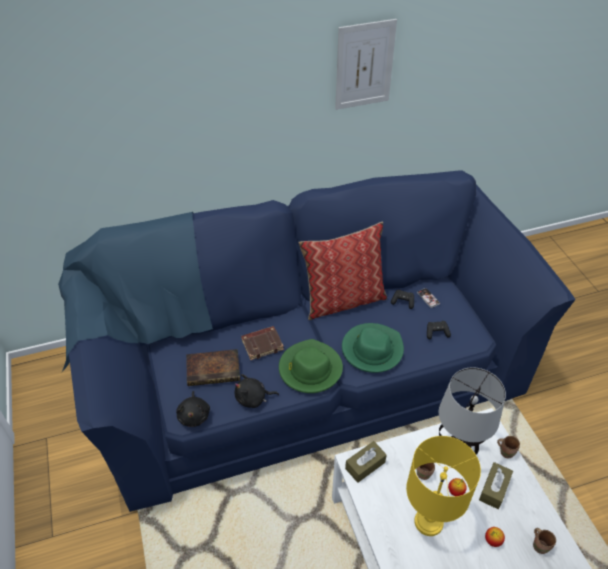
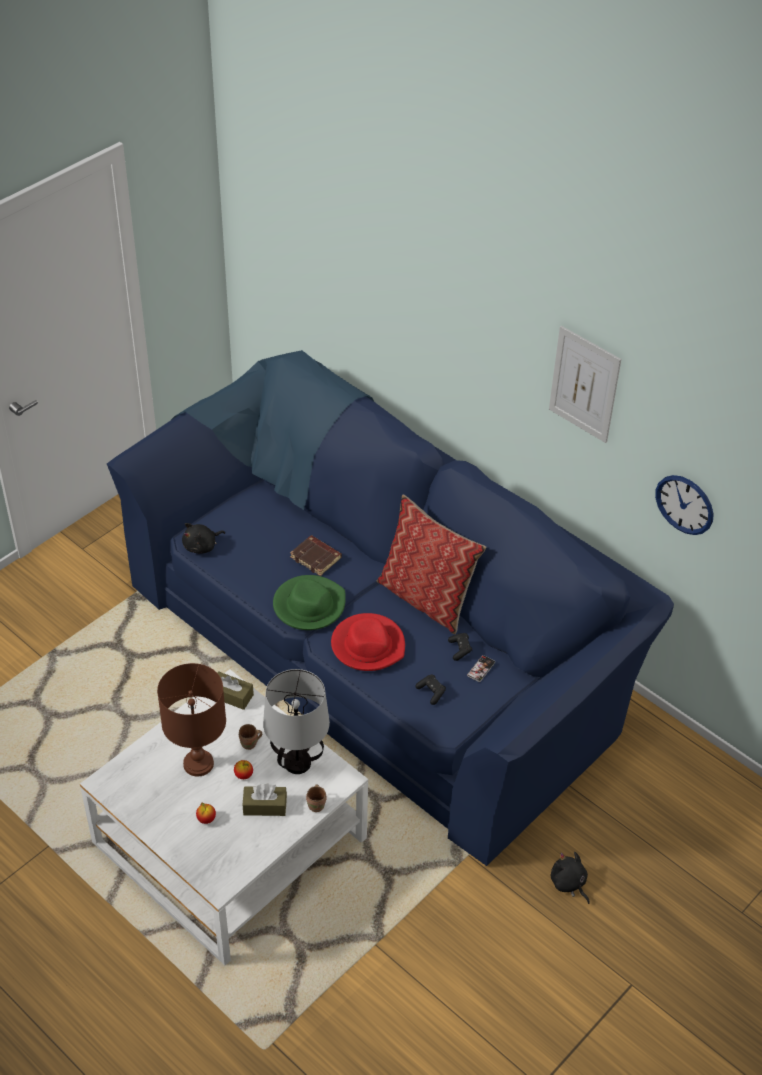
camera: 60 degrees right, 0 degrees up
book [186,349,240,386] -> none
black plush toy [235,374,279,408] -> black plush toy moved to [551,852,589,904]
green hat [342,323,404,373] -> red hat [331,613,405,671]
yellow table lamp [406,436,481,536] -> brown table lamp [157,663,226,776]
brown mug [533,528,556,554] -> none
none -> wall clock [655,475,714,535]

